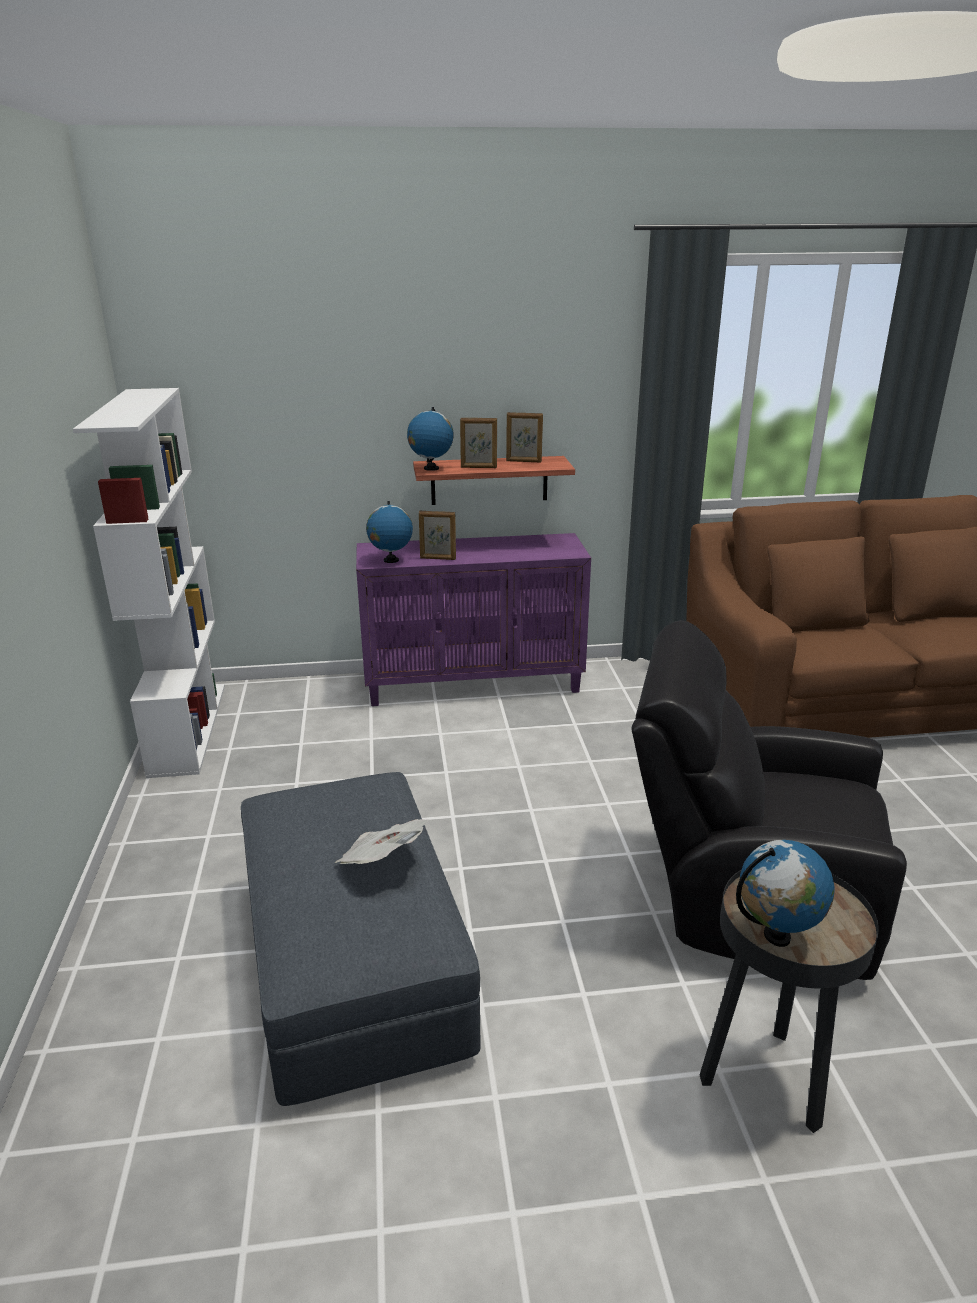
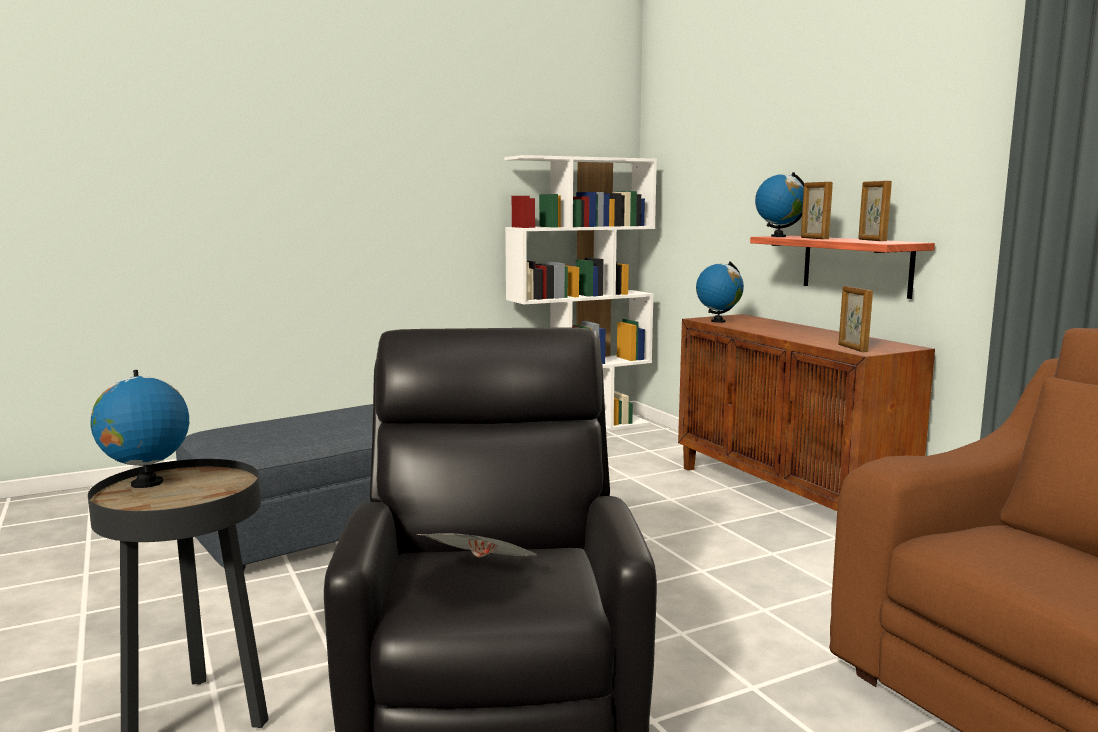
camera: 70 degrees right, 15 degrees down
newspaper [335,819,429,864] -> newspaper moved to [417,533,538,558]
purple cabinet [356,533,591,706] -> brown cabinet [678,314,935,511]
picture frame [419,511,456,560] -> picture frame moved to [839,286,873,352]

